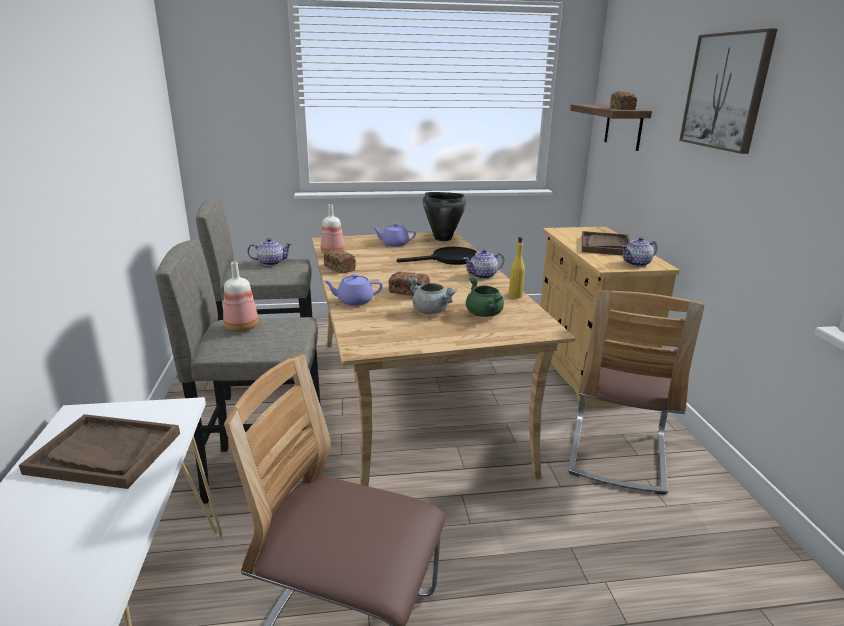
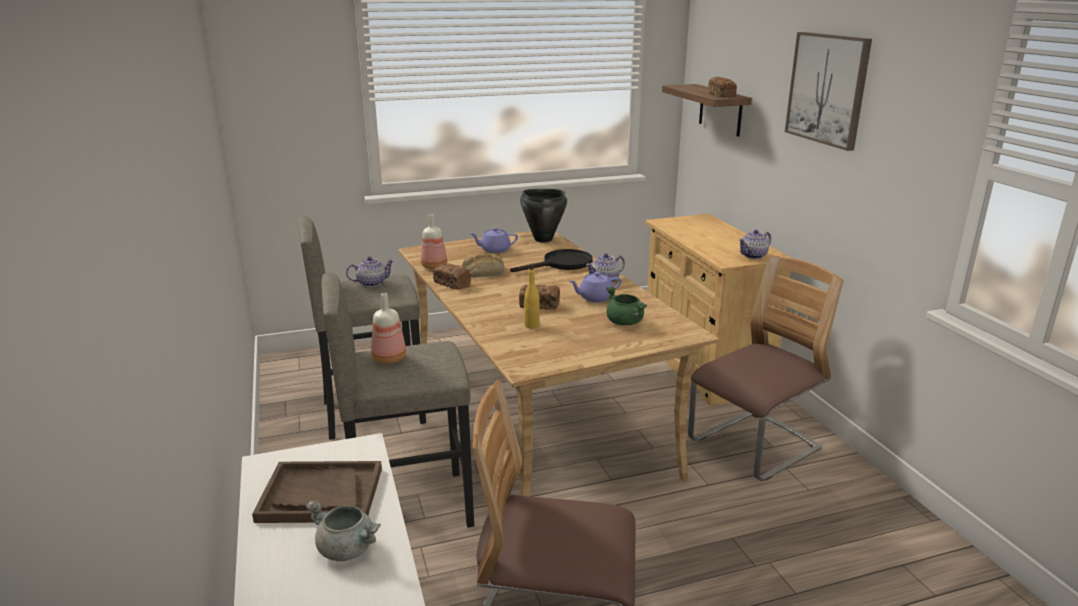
camera: 10 degrees left, 0 degrees up
purple teapot [323,274,383,306] -> purple teapot moved to [569,272,622,302]
grey cooking pot [408,277,457,314] -> grey cooking pot moved to [305,501,381,561]
yellow bottle [509,237,525,298] -> yellow bottle moved to [524,263,539,328]
chair [568,290,705,495] -> chair turned 135 degrees counterclockwise [688,256,844,481]
brown tray [582,231,631,256] -> none
none -> bread [463,254,505,277]

